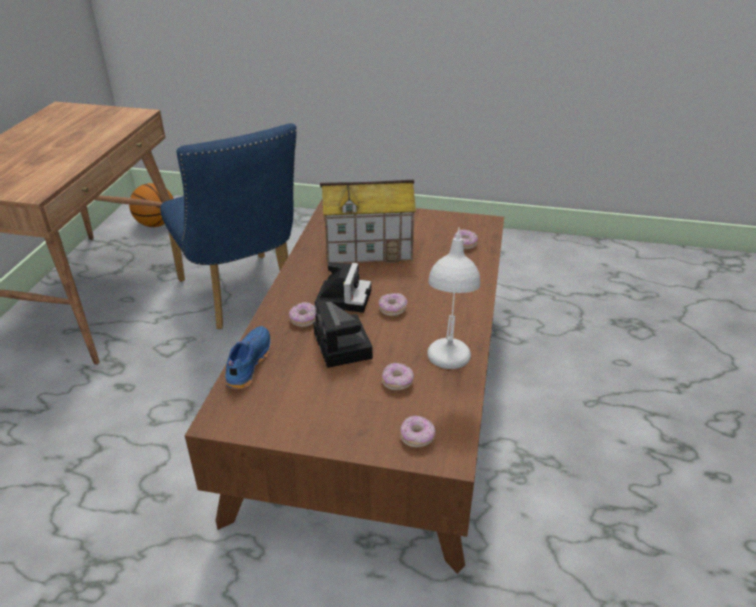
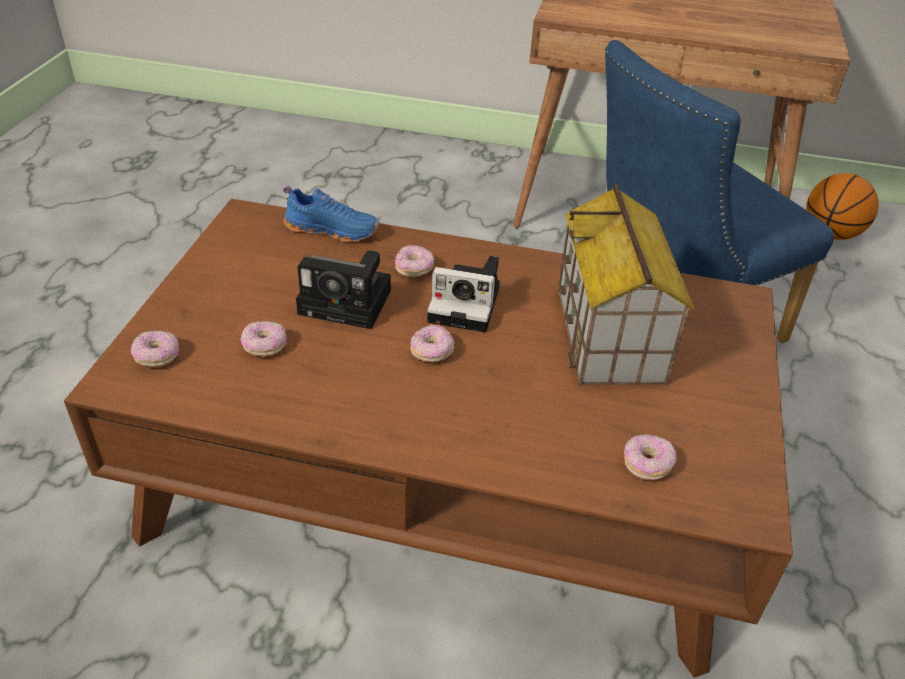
camera: 90 degrees right, 5 degrees up
camera [313,300,373,368] -> camera turned 150 degrees counterclockwise [296,250,391,329]
white table lamp [427,227,480,369] -> none

